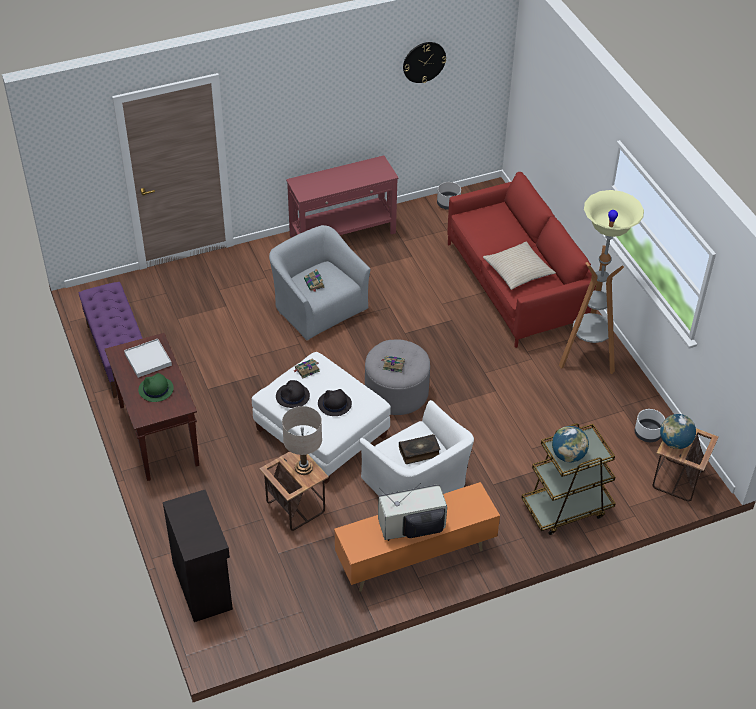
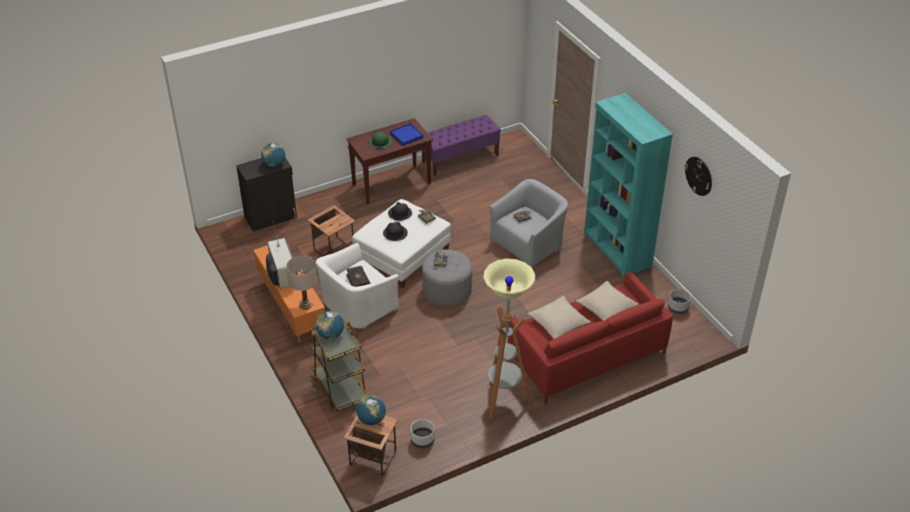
camera: 85 degrees right, 5 degrees down
white tray [124,339,172,378] -> blue tray [390,123,423,146]
beige table lamp [282,406,322,475] -> beige table lamp moved to [286,255,317,310]
red console table [286,155,399,237] -> turquoise bookcase [584,93,673,277]
none -> globe [261,143,285,167]
none -> beige pillow [576,281,639,321]

